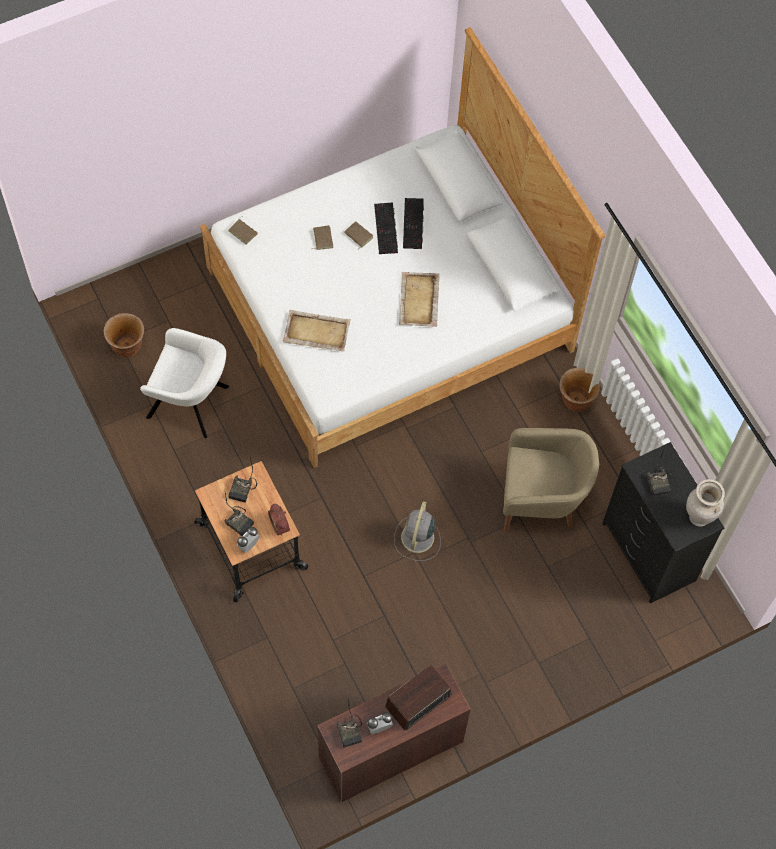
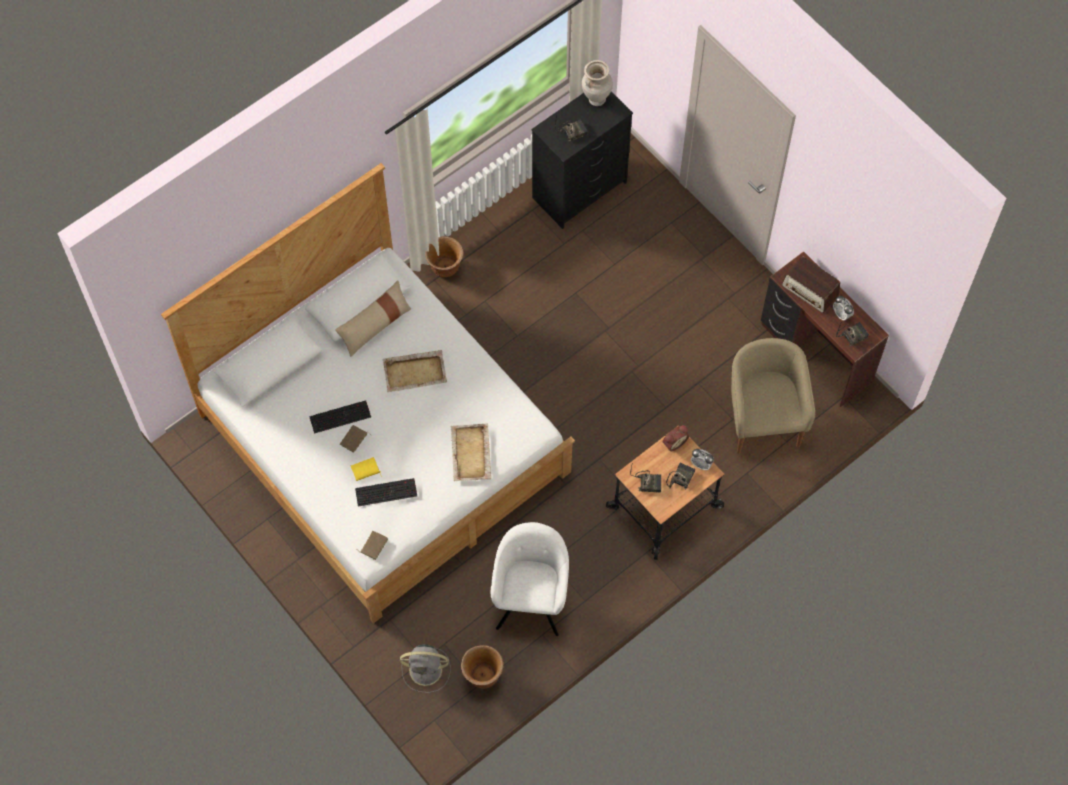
camera: 100 degrees left, 0 degrees up
brown book [313,225,333,250] -> yellow book [351,457,382,481]
grey fan [394,501,441,561] -> grey fan moved to [400,644,450,693]
keyboard [403,198,424,249] -> keyboard moved to [355,478,417,506]
beige armchair [503,428,599,532] -> beige armchair moved to [731,338,815,454]
none -> beige pillow [335,281,412,357]

